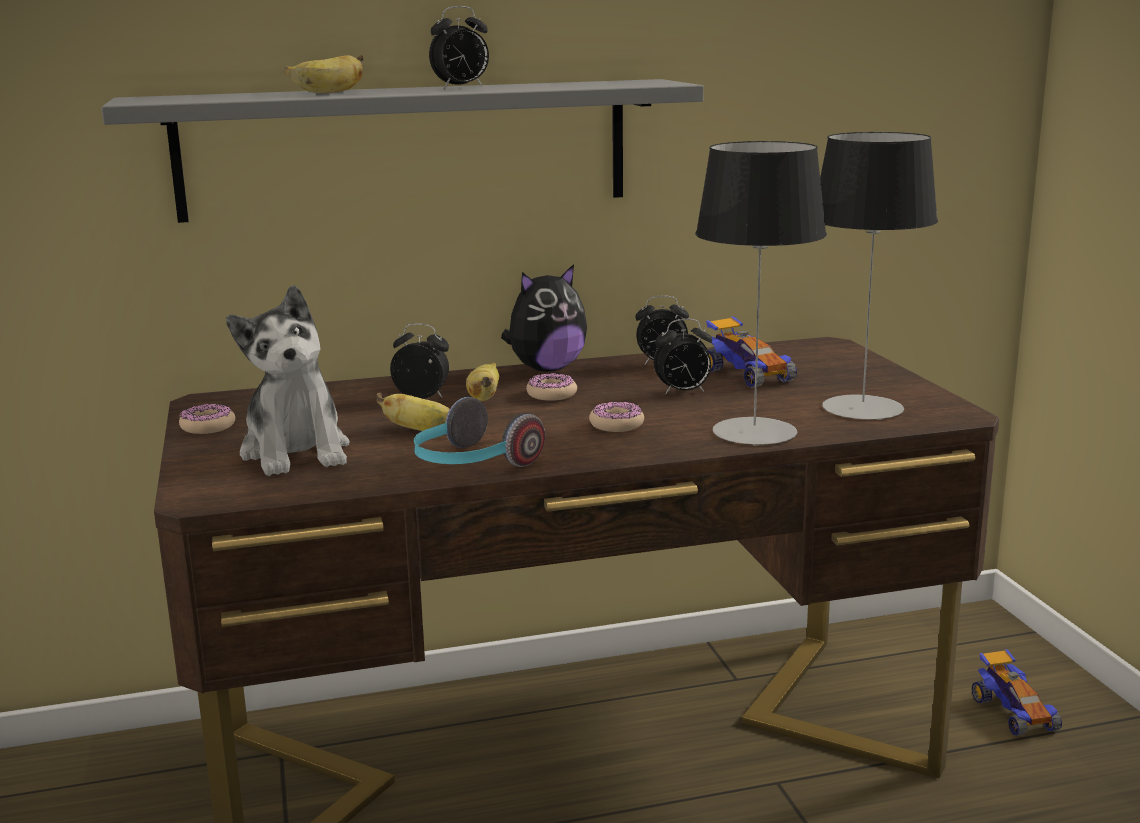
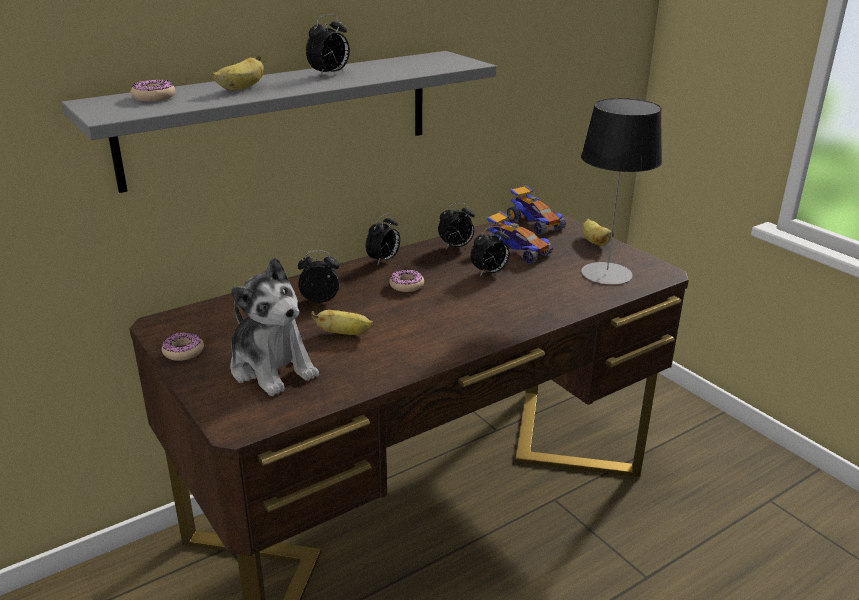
camera: 20 degrees left, 10 degrees up
headphones [414,397,545,467] -> none
banana [466,363,499,402] -> banana moved to [582,219,614,246]
plush toy [501,264,587,372] -> alarm clock [366,214,400,264]
donut [589,401,644,432] -> donut moved to [130,79,175,102]
table lamp [695,141,827,446] -> none
toy car [972,649,1062,736] -> toy car moved to [507,185,566,234]

